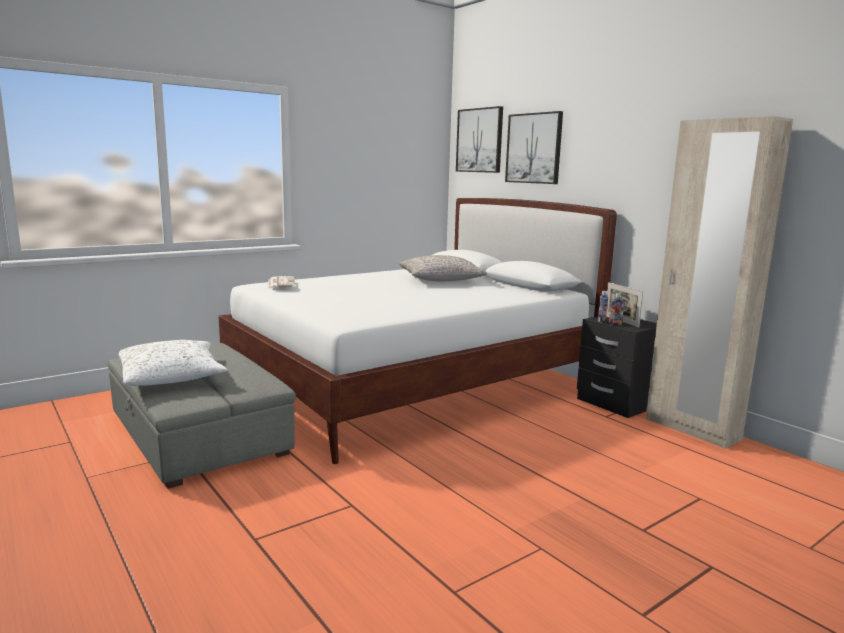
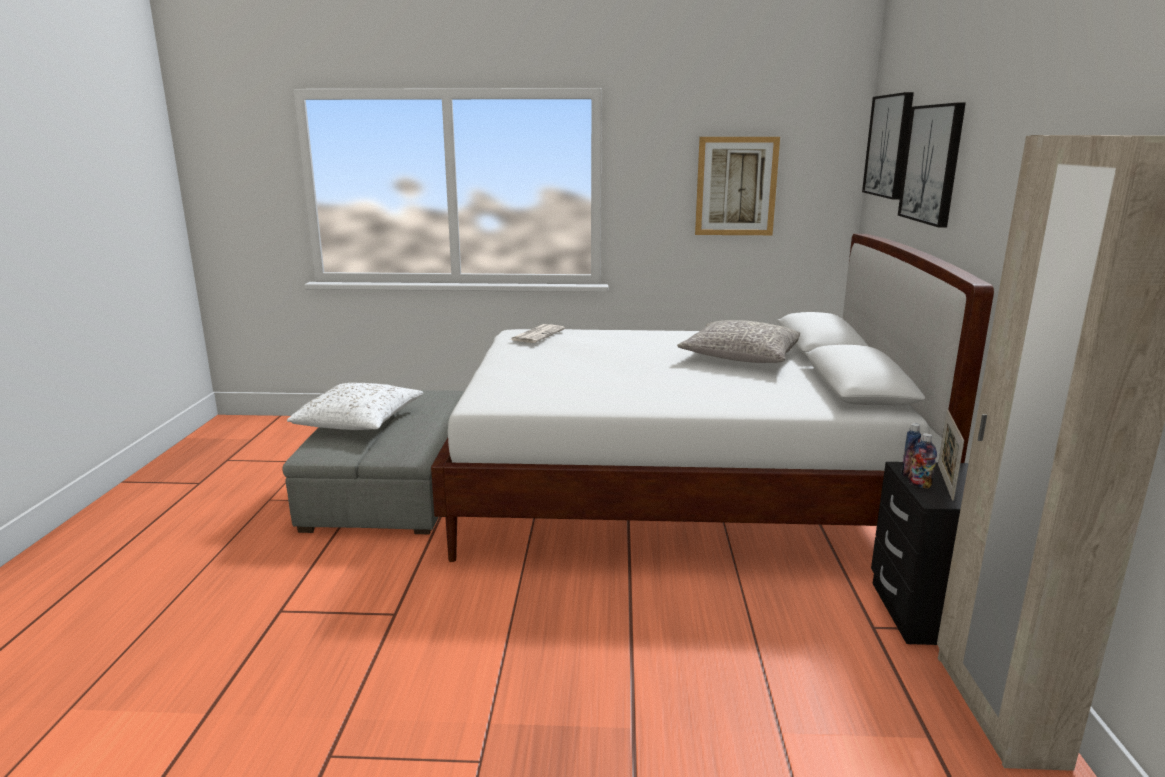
camera: 40 degrees right, 5 degrees up
none -> picture [695,137,780,235]

